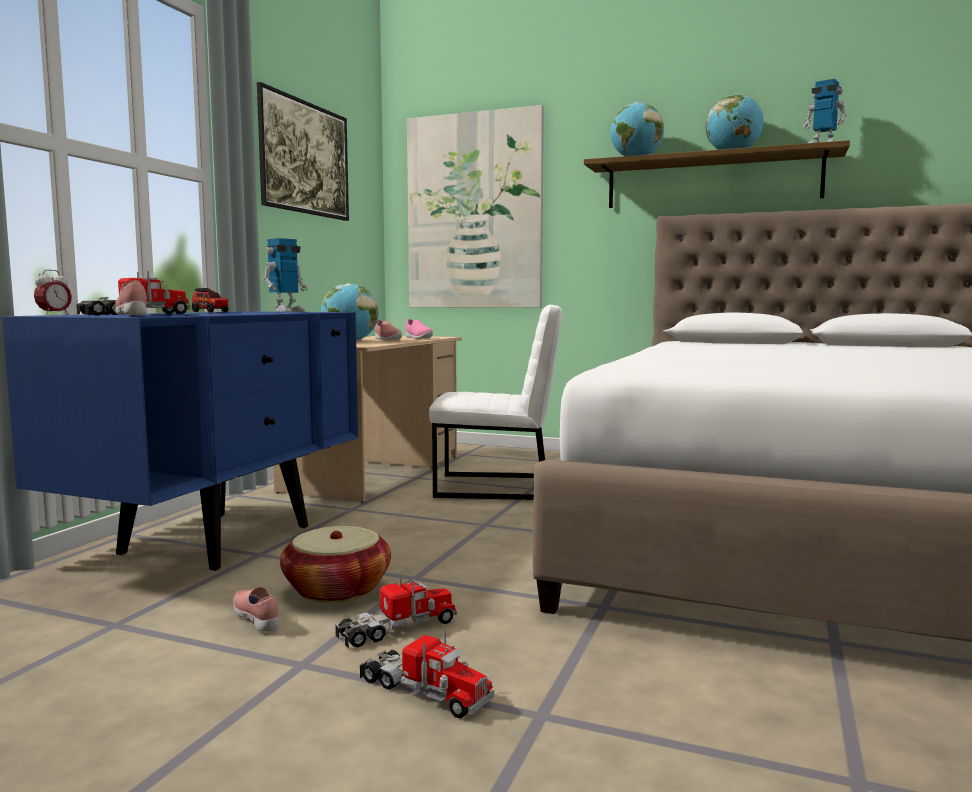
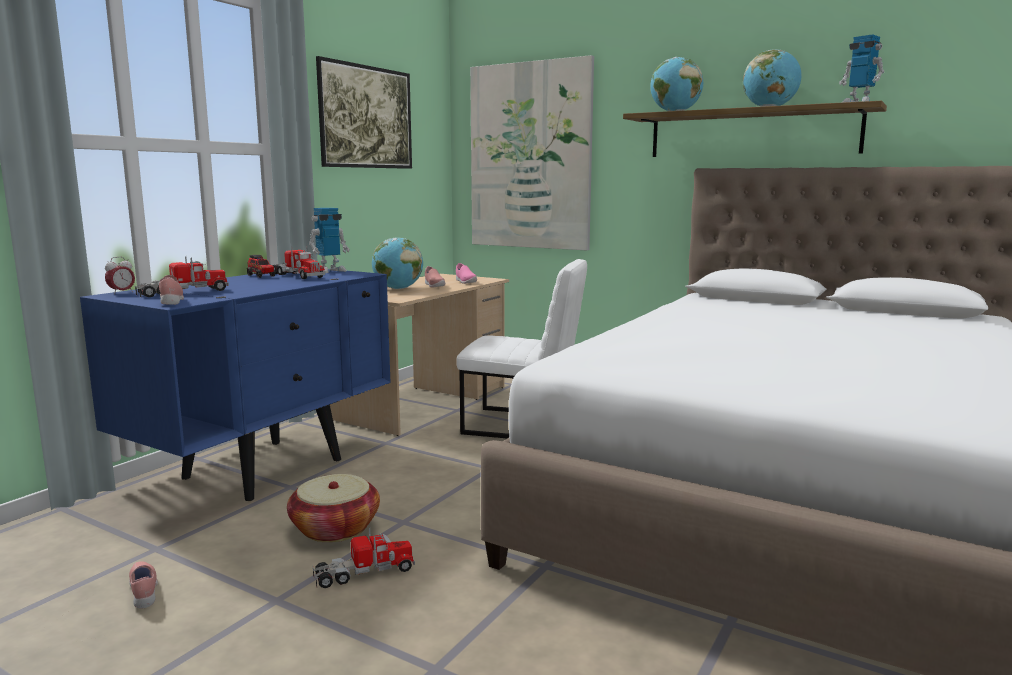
camera: 10 degrees right, 5 degrees up
pink shoe [233,587,278,632] -> pink shoe moved to [129,561,158,609]
toy truck [360,630,494,718] -> toy truck moved to [273,245,325,279]

